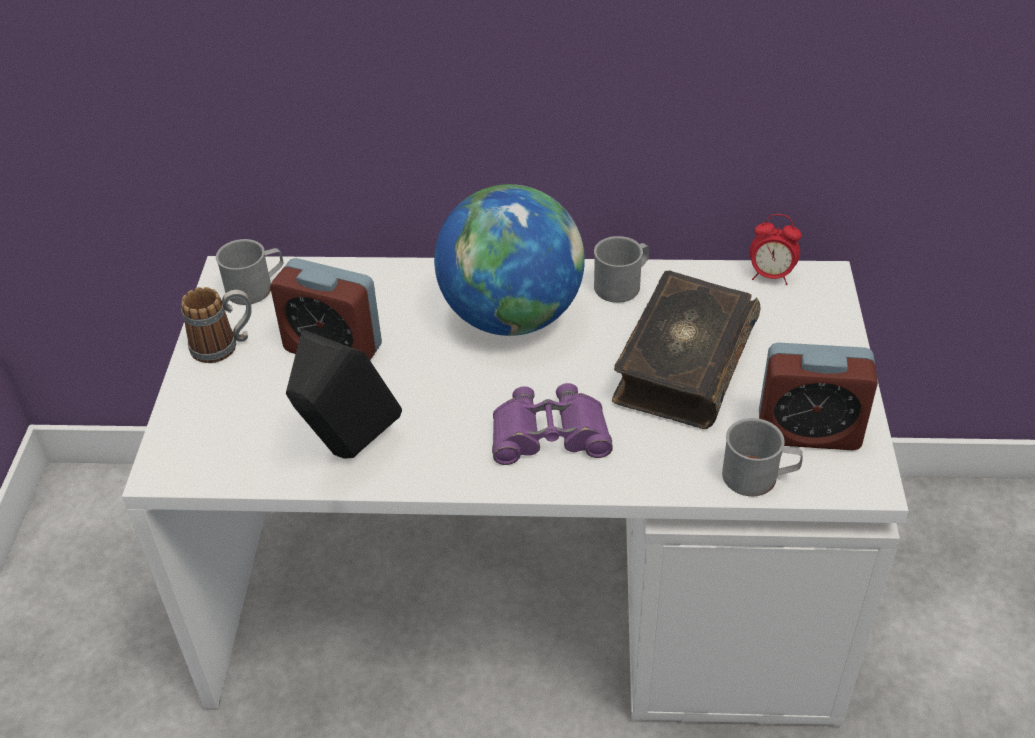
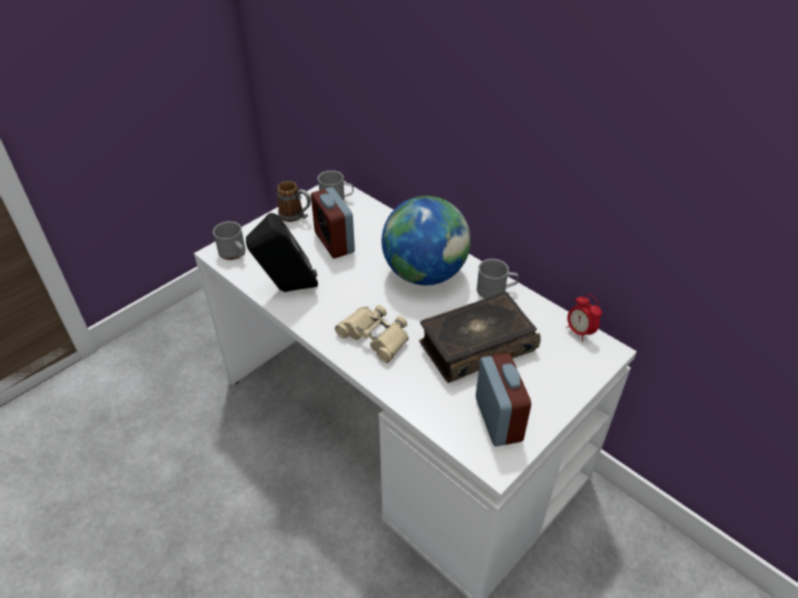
camera: 40 degrees right, 0 degrees up
purple binoculars [492,383,613,465] -> beige binoculars [335,305,409,363]
grey mug [722,418,803,496] -> grey mug moved to [213,221,245,260]
alarm clock [759,343,878,450] -> alarm clock turned 150 degrees counterclockwise [476,353,531,447]

